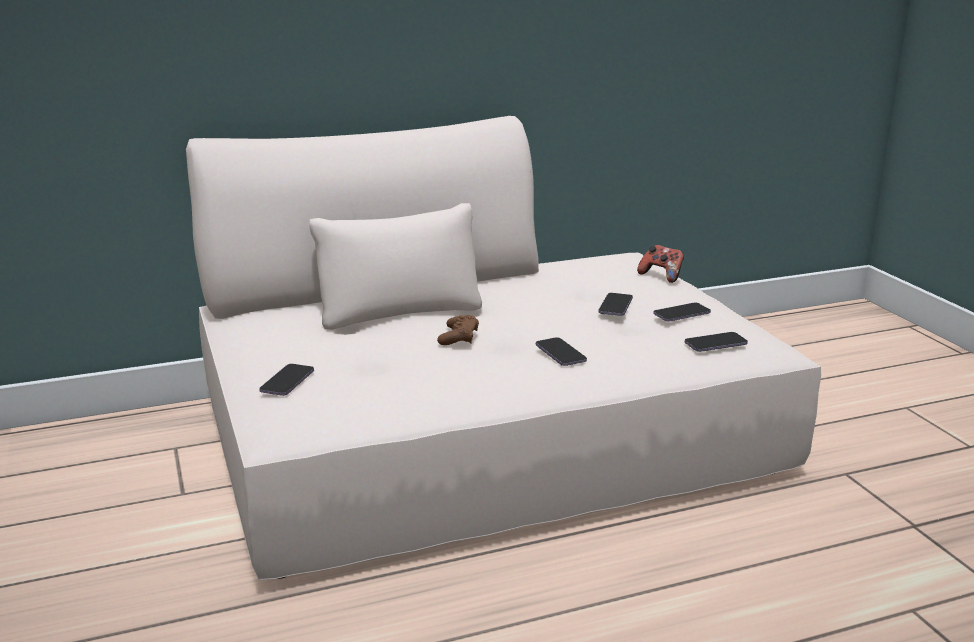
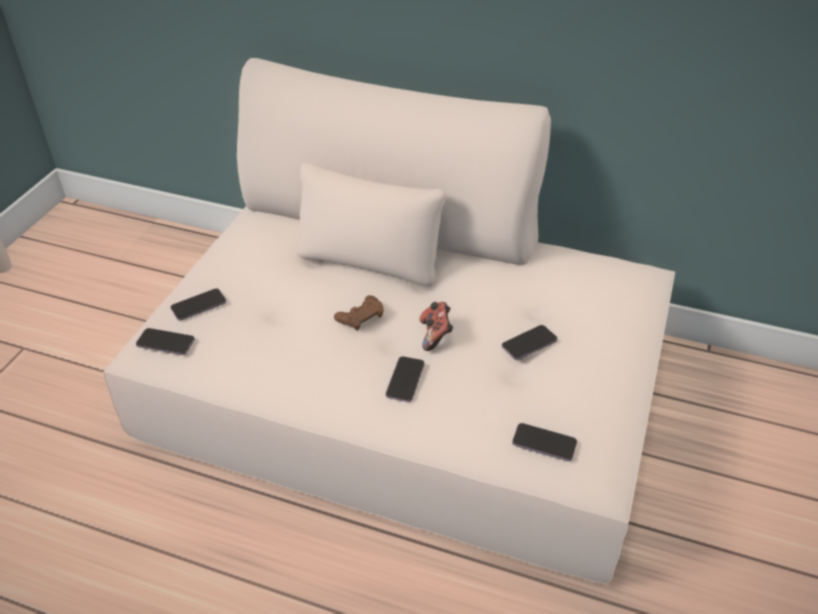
camera: 40 degrees right, 20 degrees up
game controller [637,245,684,283] -> game controller moved to [420,302,453,351]
phone [653,303,711,322] -> phone moved to [136,328,195,355]

